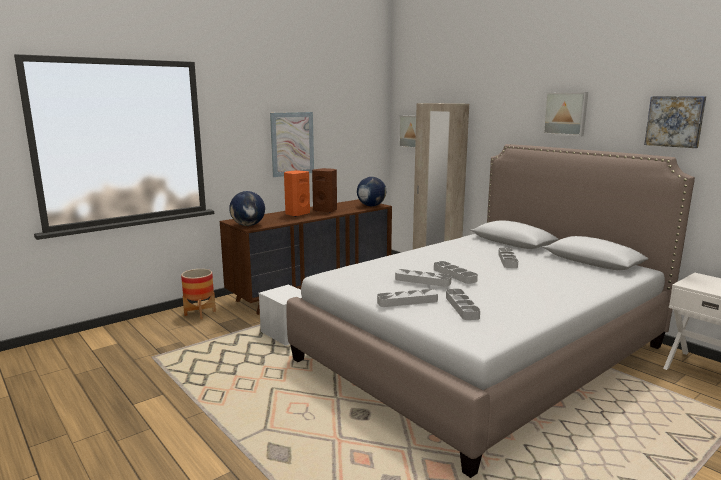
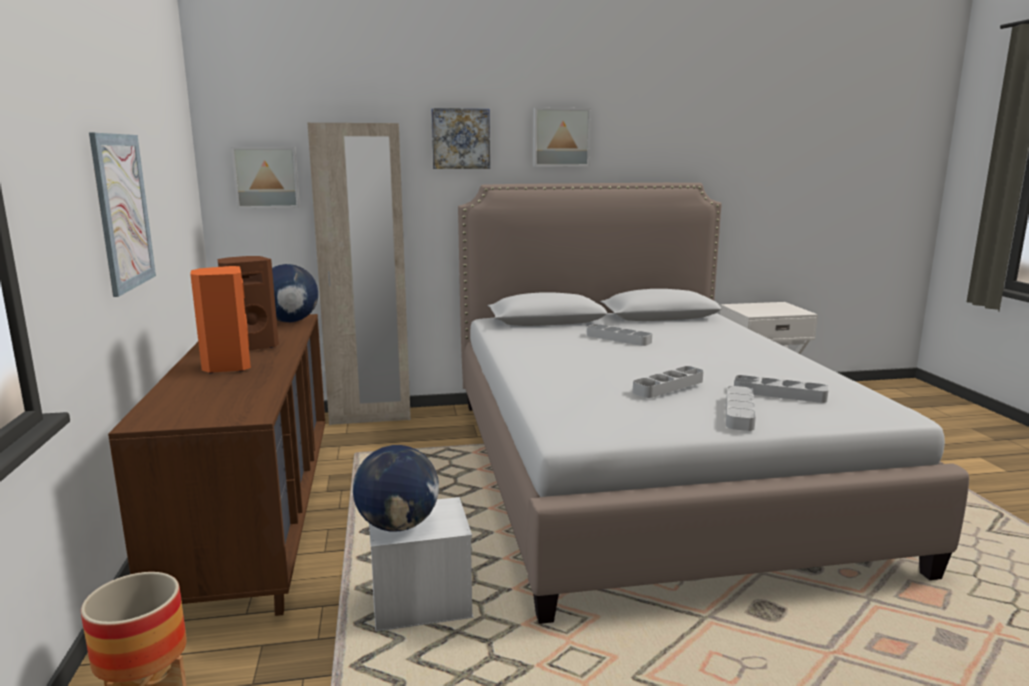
camera: 60 degrees left, 0 degrees up
globe [229,191,265,226] -> globe moved to [353,445,439,531]
grey tray [434,261,478,284] -> none
picture [644,96,706,148] -> picture moved to [431,108,490,169]

